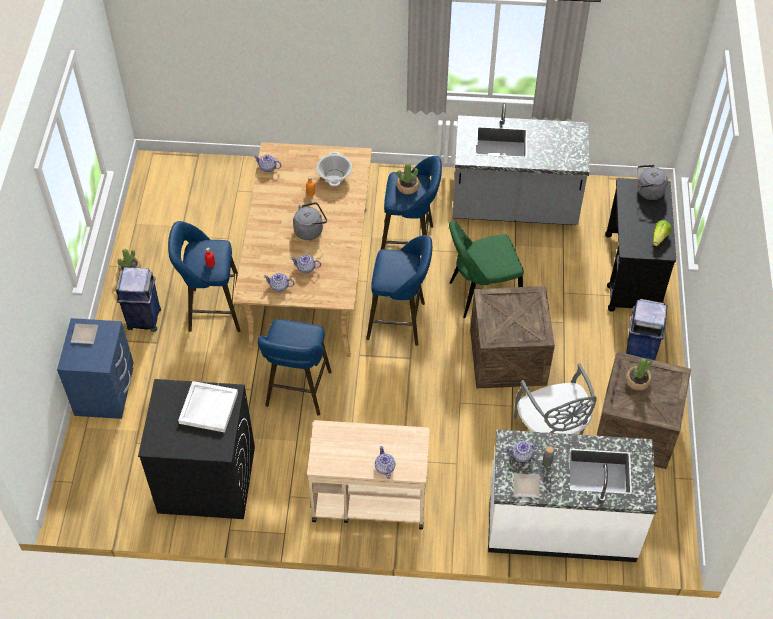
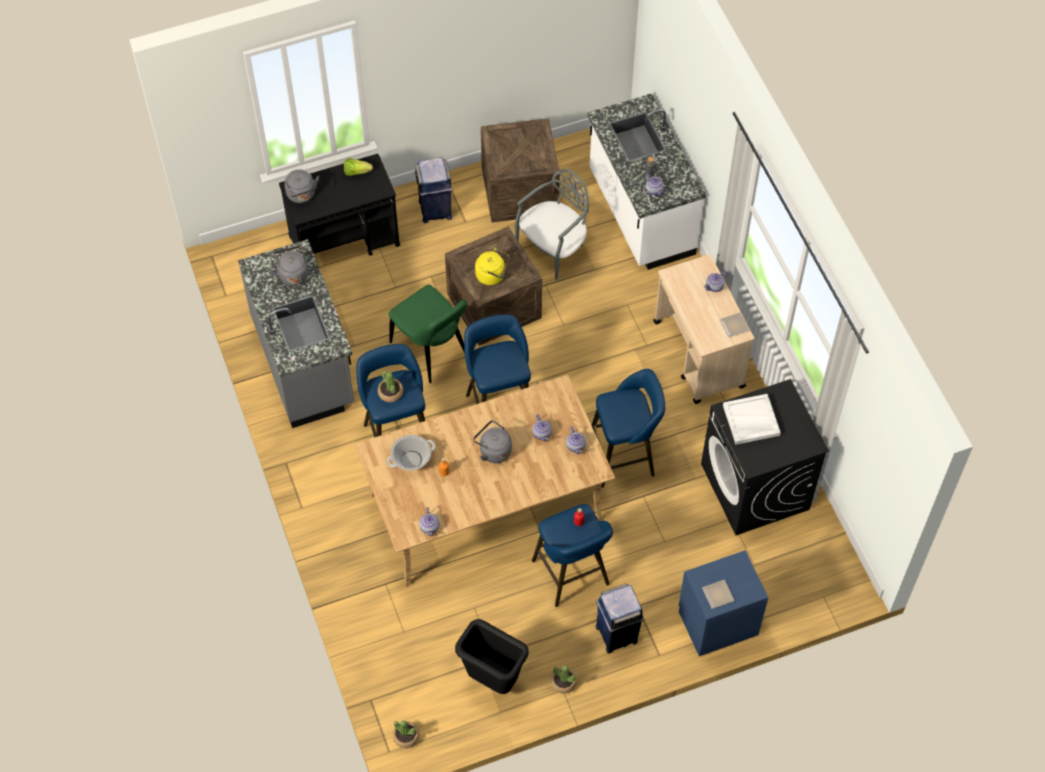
camera: 115 degrees left, 5 degrees up
plate [513,473,540,498] -> plate moved to [719,313,750,337]
potted plant [626,358,651,391] -> potted plant moved to [393,720,420,748]
none -> grey kettle [270,246,309,286]
none -> black trash can [455,619,529,694]
none -> yellow kettle [475,248,509,285]

